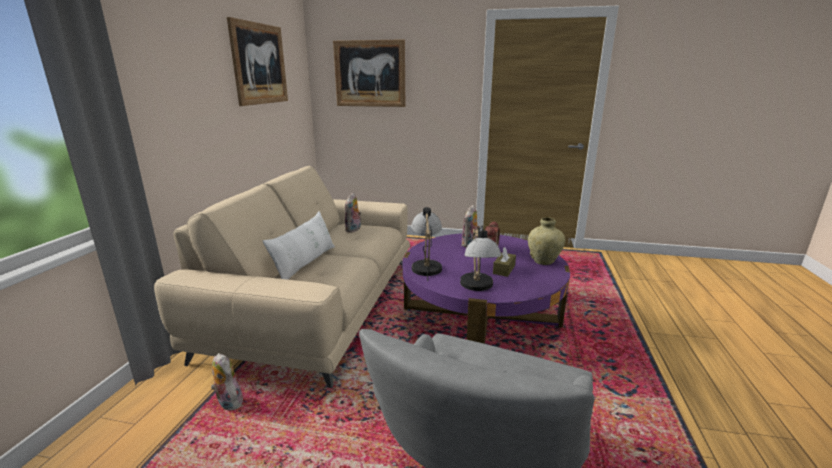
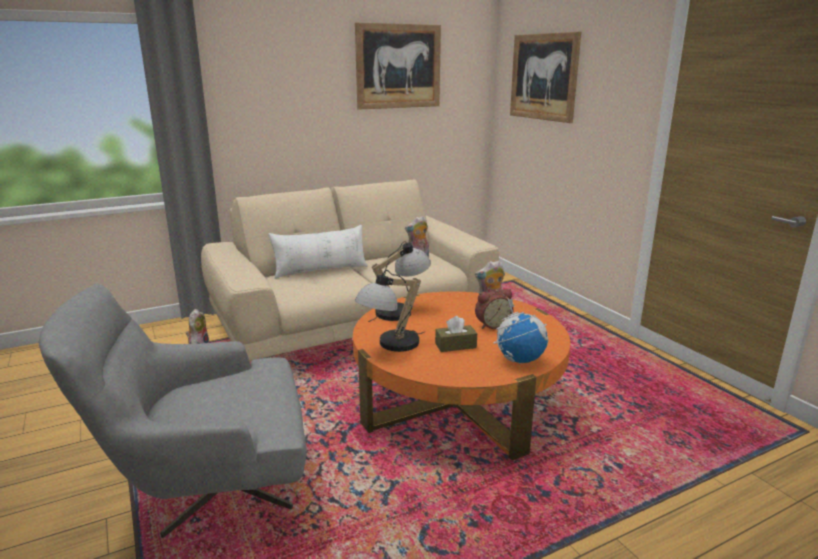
camera: 50 degrees right, 0 degrees up
purple coffee table [403,233,570,344] -> orange coffee table [353,292,570,460]
beige vase [528,217,565,265] -> globe [493,298,549,364]

